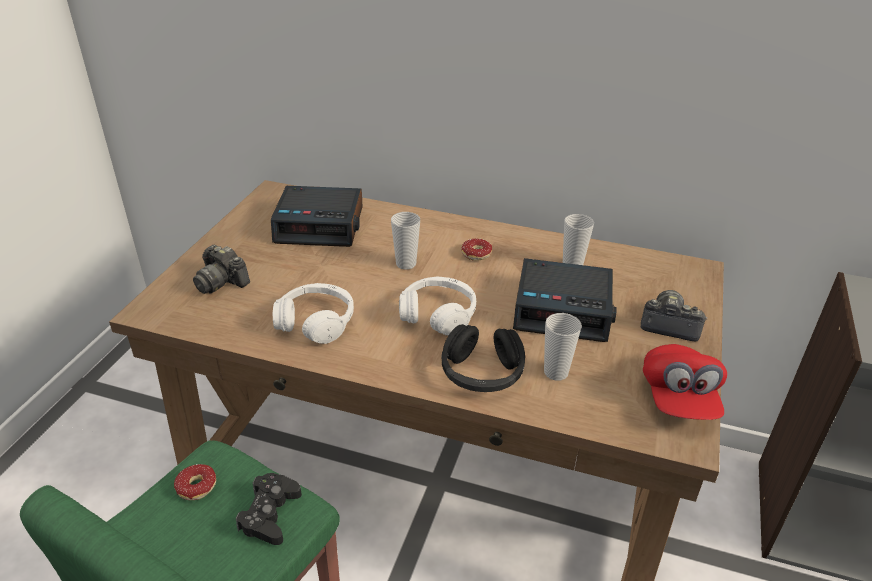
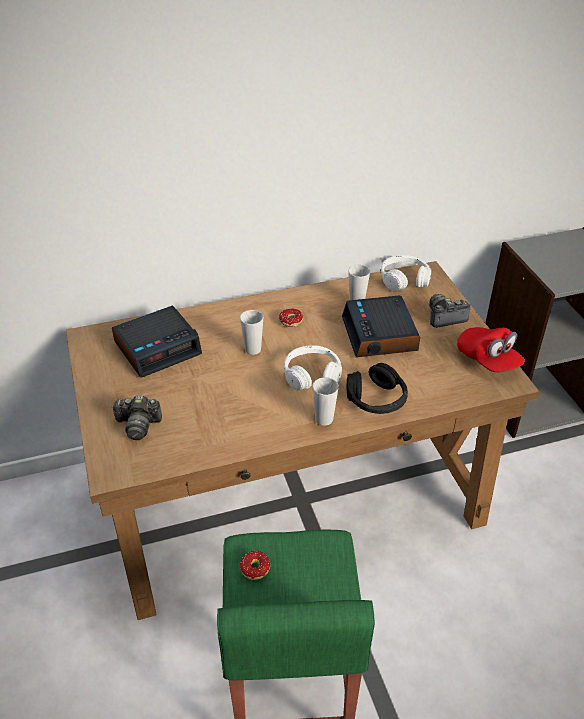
camera: 35 degrees left, 5 degrees up
black game controller [236,473,302,545] -> none
white headphones [273,283,354,344] -> white headphones moved to [381,255,431,291]
alarm clock [513,258,617,342] -> alarm clock turned 105 degrees clockwise [342,296,420,358]
cup [544,313,582,381] -> cup moved to [313,377,339,426]

